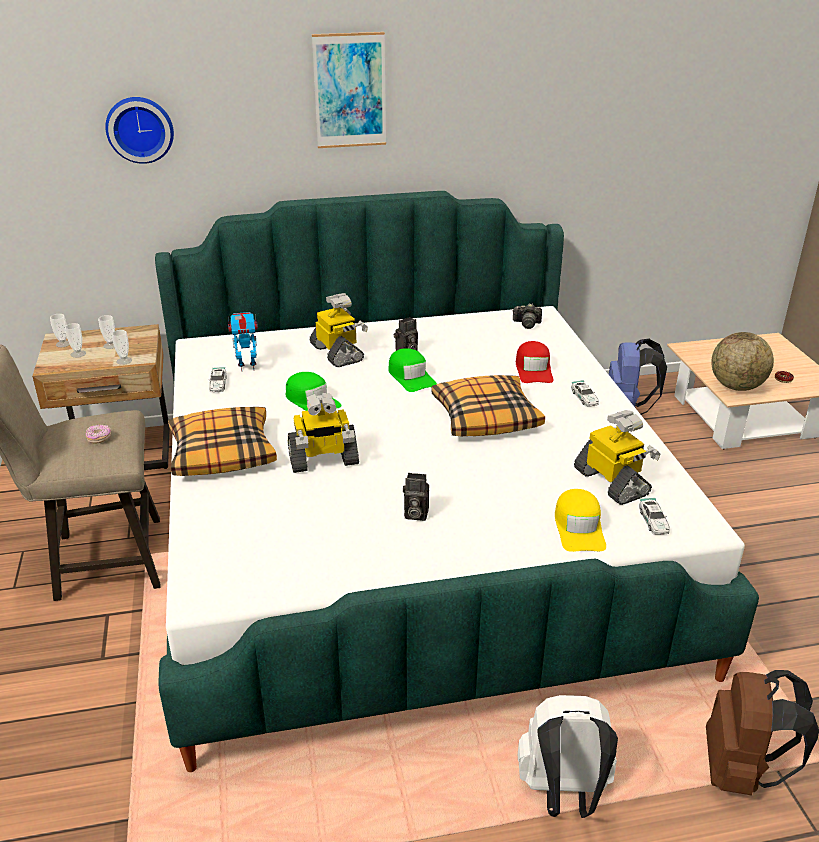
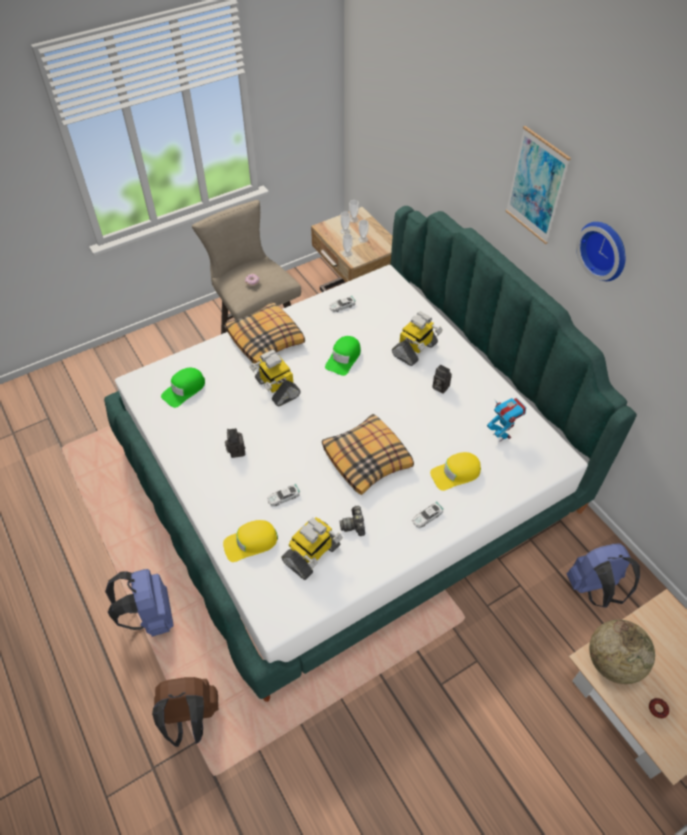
camera: 70 degrees right, 20 degrees up
wall clock [105,97,174,164] -> wall clock moved to [576,222,625,281]
toy robot [228,312,258,371] -> toy robot moved to [487,398,526,442]
green cap [388,348,437,392] -> green cap moved to [161,368,205,408]
camera [512,304,542,329] -> camera moved to [339,506,365,536]
red cap [516,341,553,383] -> yellow cap [430,452,481,491]
white backpack [518,695,618,818] -> blue backpack [105,569,174,637]
toy car [639,498,670,535] -> toy car moved to [267,484,300,507]

